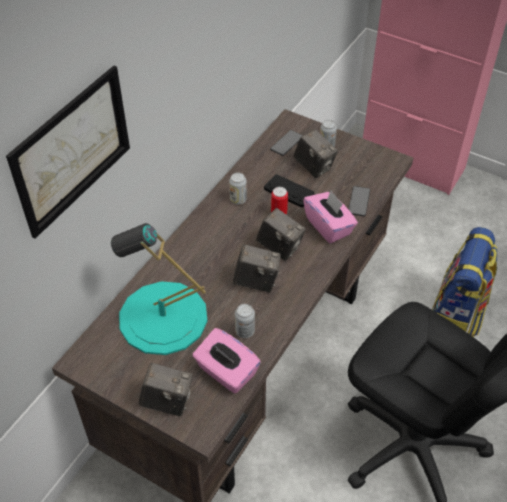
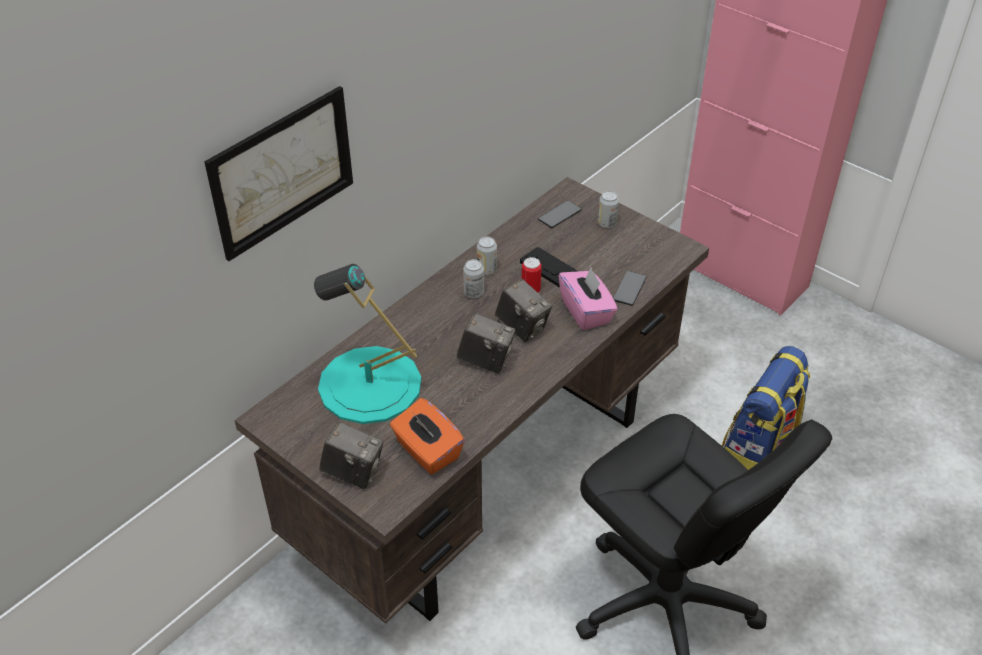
camera: 10 degrees right, 5 degrees down
pink tissue box [192,328,261,394] -> orange tissue box [390,398,464,475]
can [235,304,255,338] -> can moved to [463,259,484,298]
camera [293,129,338,178] -> none

